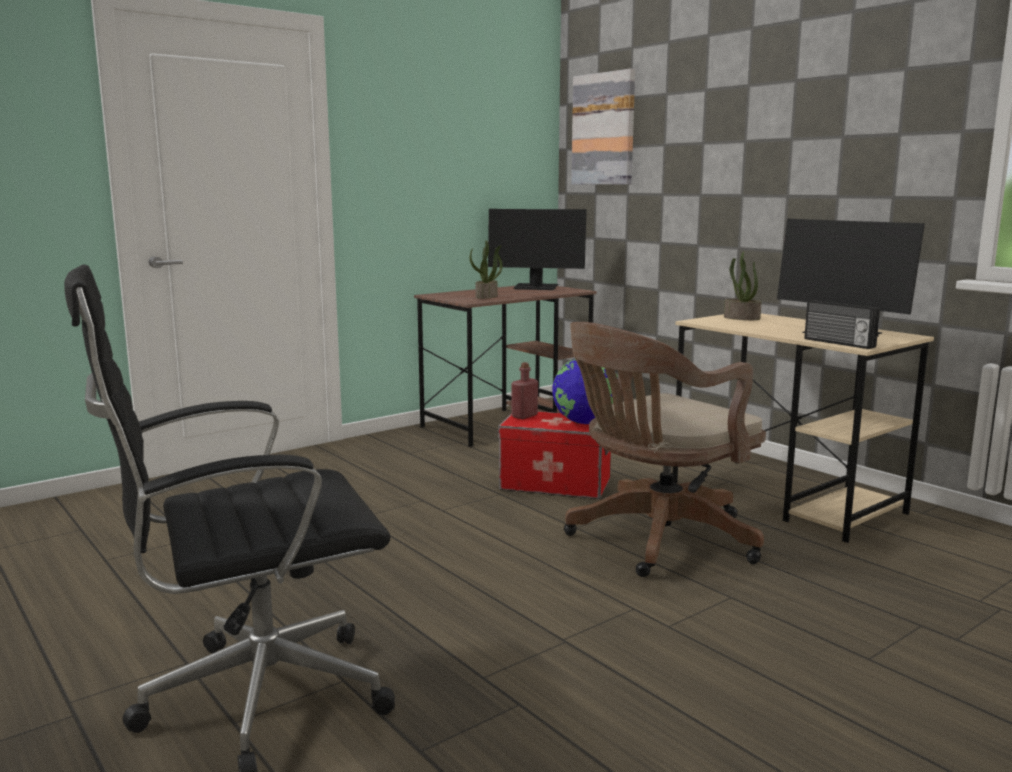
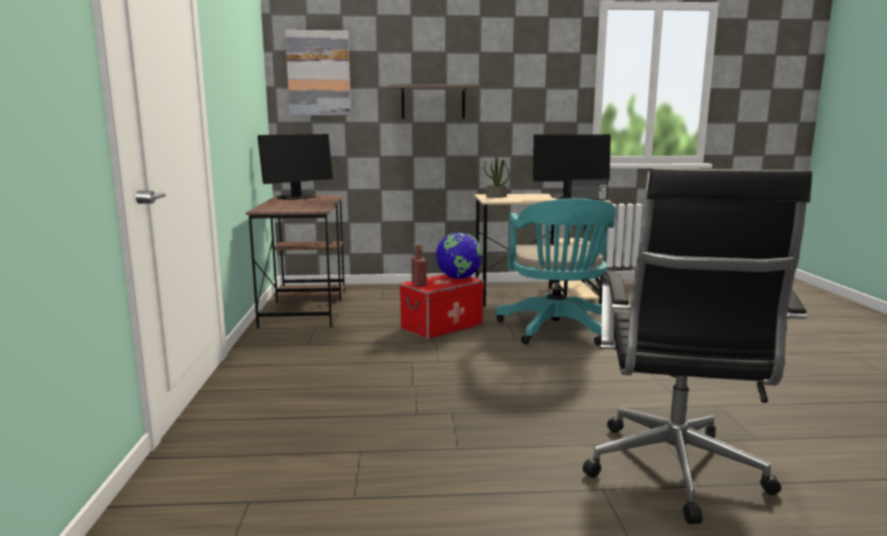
camera: 55 degrees left, 0 degrees up
potted plant [470,240,503,299] -> none
brown office chair [564,322,766,577] -> turquoise office chair [496,198,616,345]
none -> shelf [389,84,481,119]

